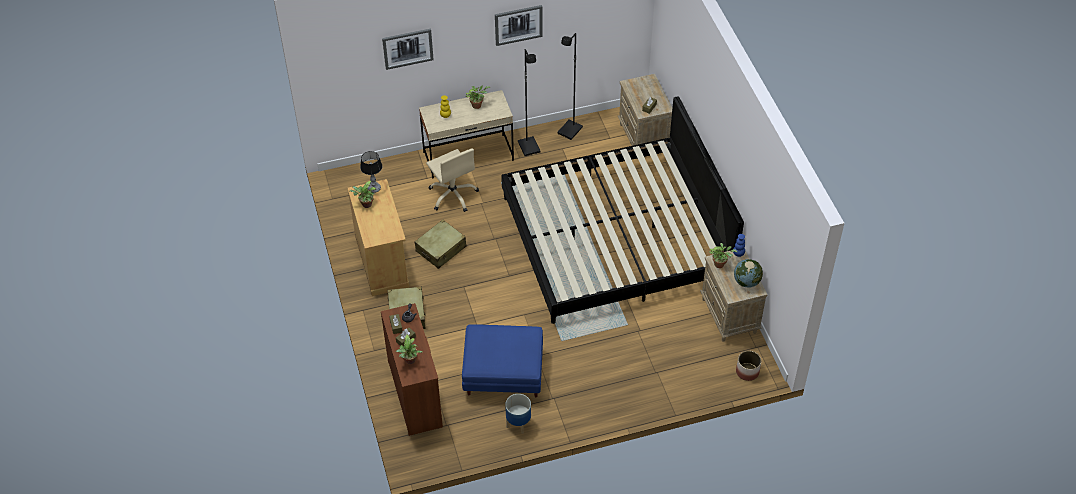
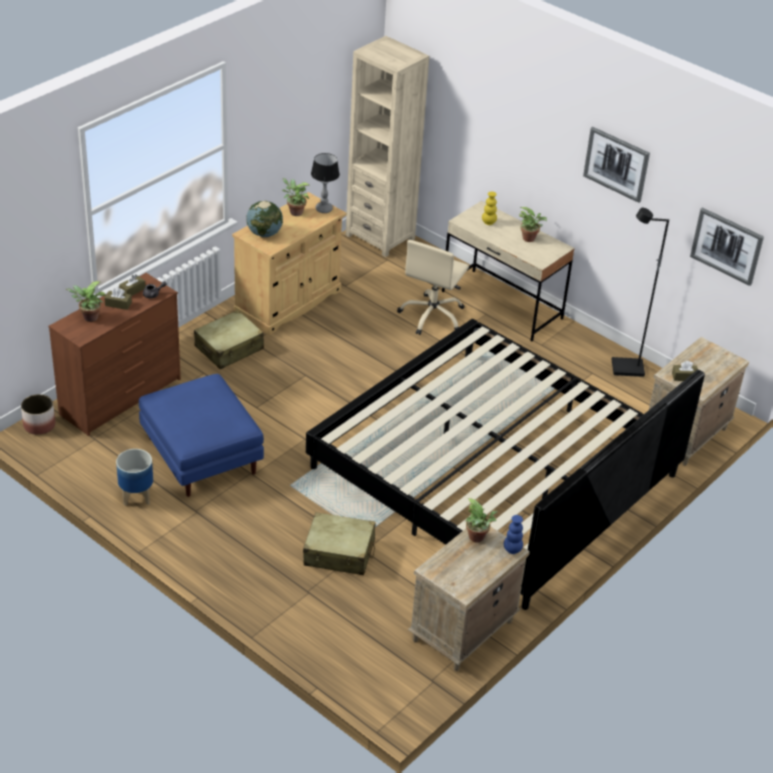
camera: 55 degrees right, 10 degrees down
picture [382,29,434,70] -> picture moved to [690,208,764,286]
beige suitcase [415,219,466,269] -> beige suitcase moved to [303,512,375,575]
black floor lamp [518,49,540,156] -> none
globe [734,259,763,288] -> globe moved to [246,201,283,237]
planter [736,351,761,381] -> planter moved to [21,394,56,435]
none -> beige bookcase [346,36,429,257]

